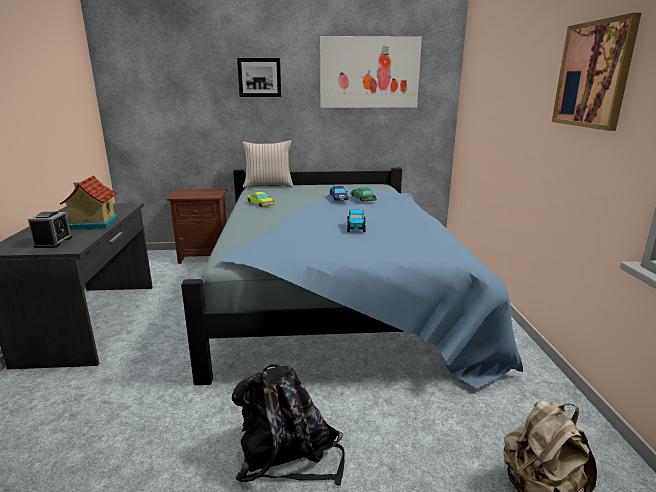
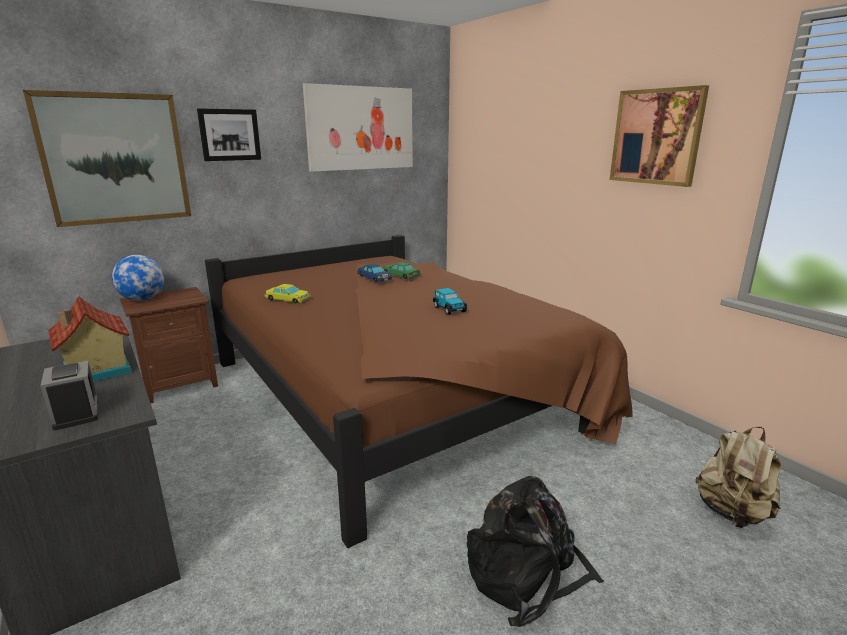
camera: 30 degrees left, 0 degrees up
blue bed [181,168,523,389] -> brown bed [205,235,632,548]
beige pillow [242,140,293,188] -> none
none -> picture [23,90,191,227]
none -> globe [112,255,164,301]

